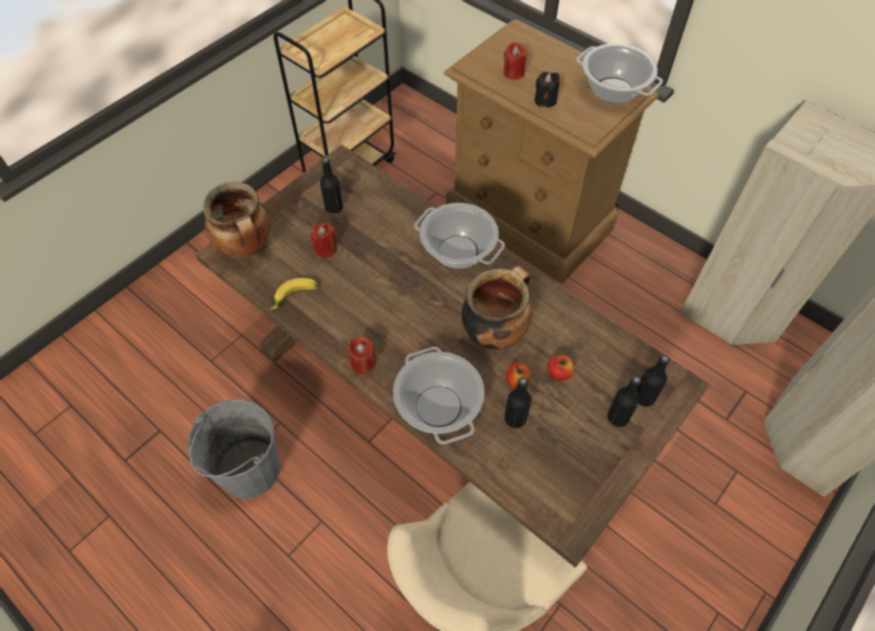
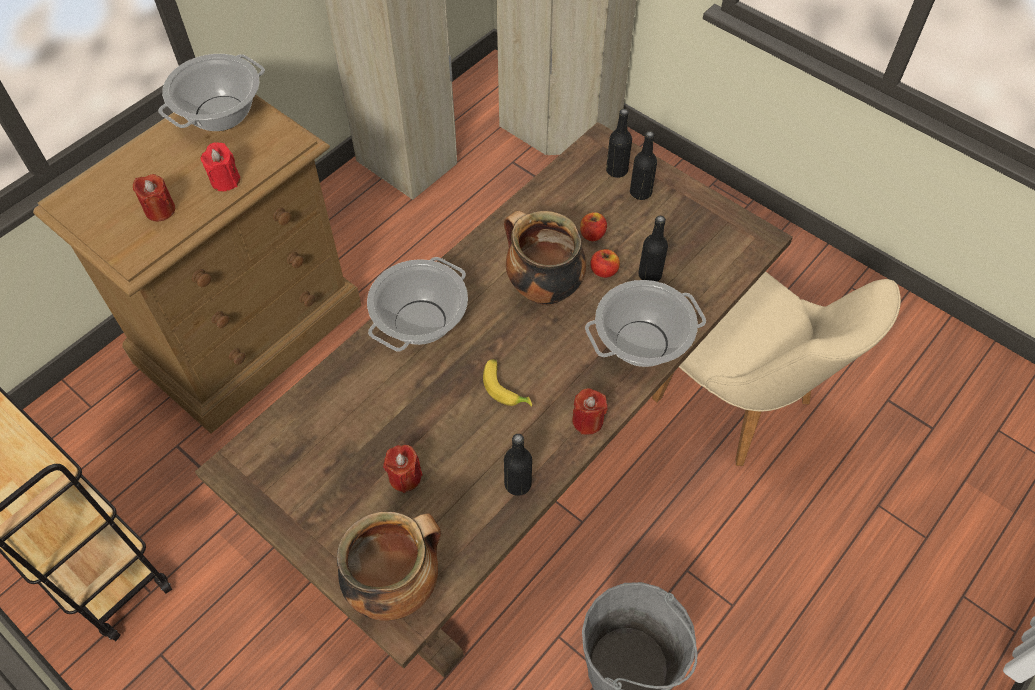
camera: 90 degrees left, 0 degrees up
banana [270,278,318,310] -> banana moved to [483,359,532,407]
black bottle [320,157,343,214] -> black bottle moved to [504,434,532,496]
black candle [535,72,560,108] -> red candle [201,142,240,191]

